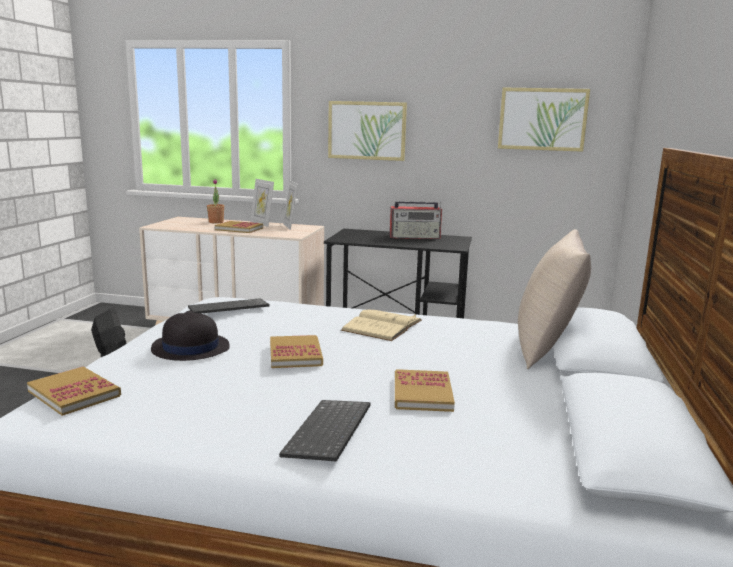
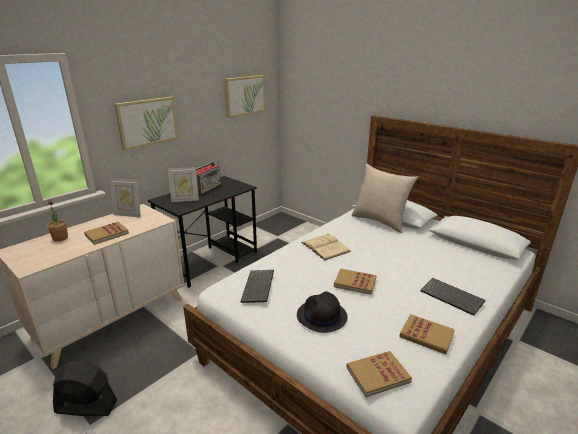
camera: 60 degrees left, 10 degrees up
picture frame [250,179,274,227] -> picture frame moved to [168,167,199,202]
book [395,369,455,412] -> book moved to [399,314,455,355]

